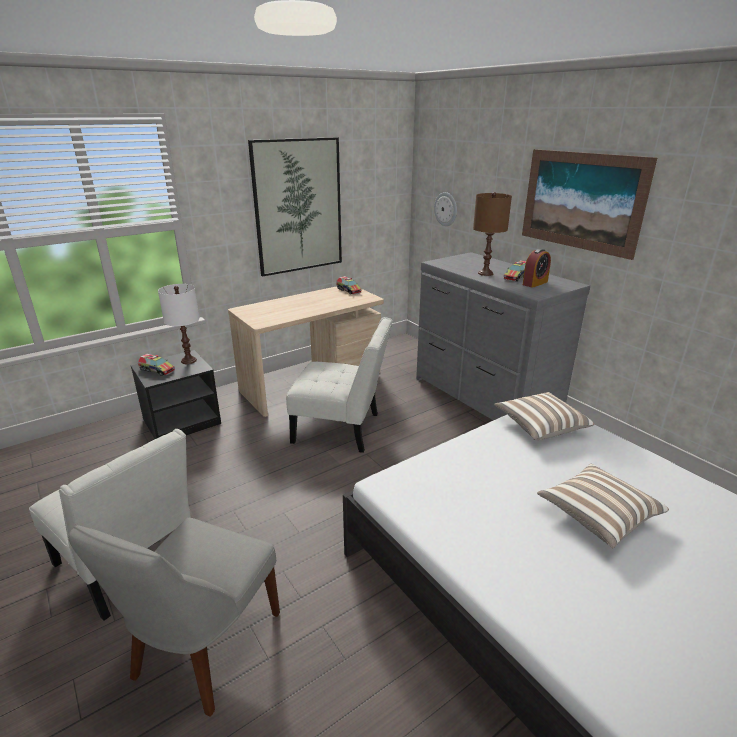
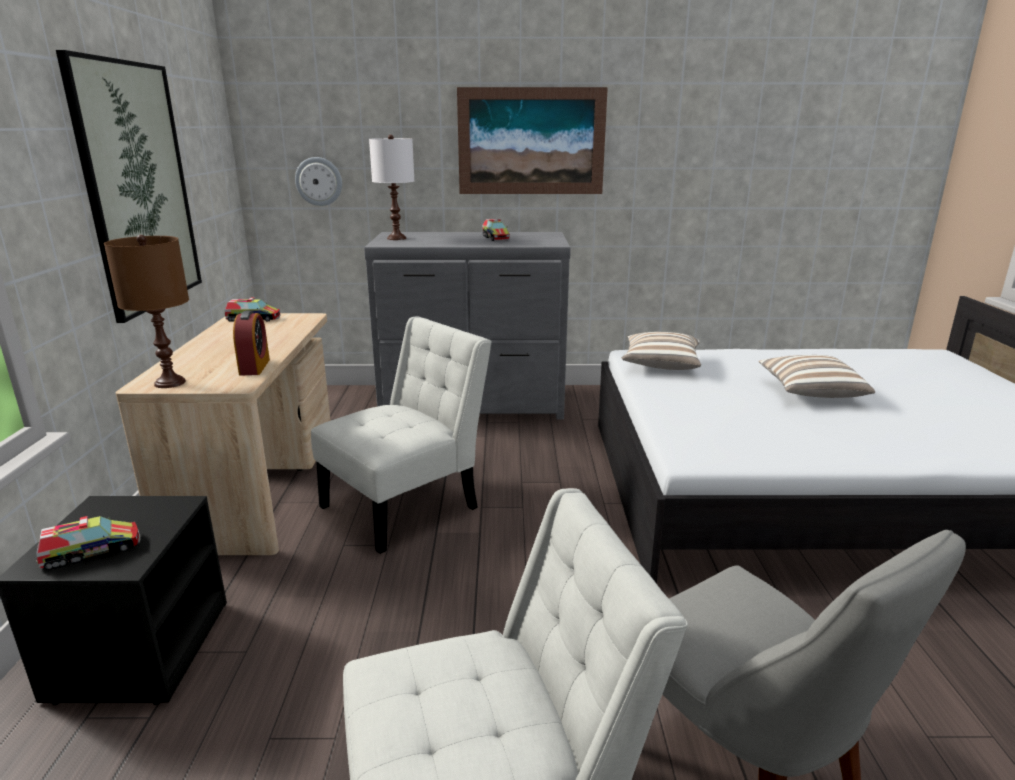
camera: 55 degrees left, 5 degrees down
white table lamp [158,284,199,364] -> white table lamp moved to [369,135,414,240]
brown table lamp [473,192,512,276] -> brown table lamp moved to [104,235,189,388]
alarm clock [523,249,551,288] -> alarm clock moved to [233,311,270,376]

